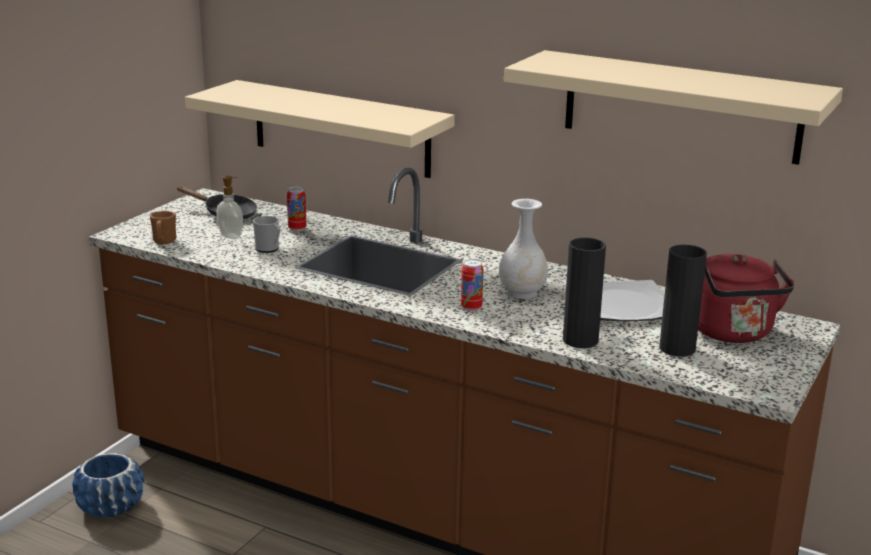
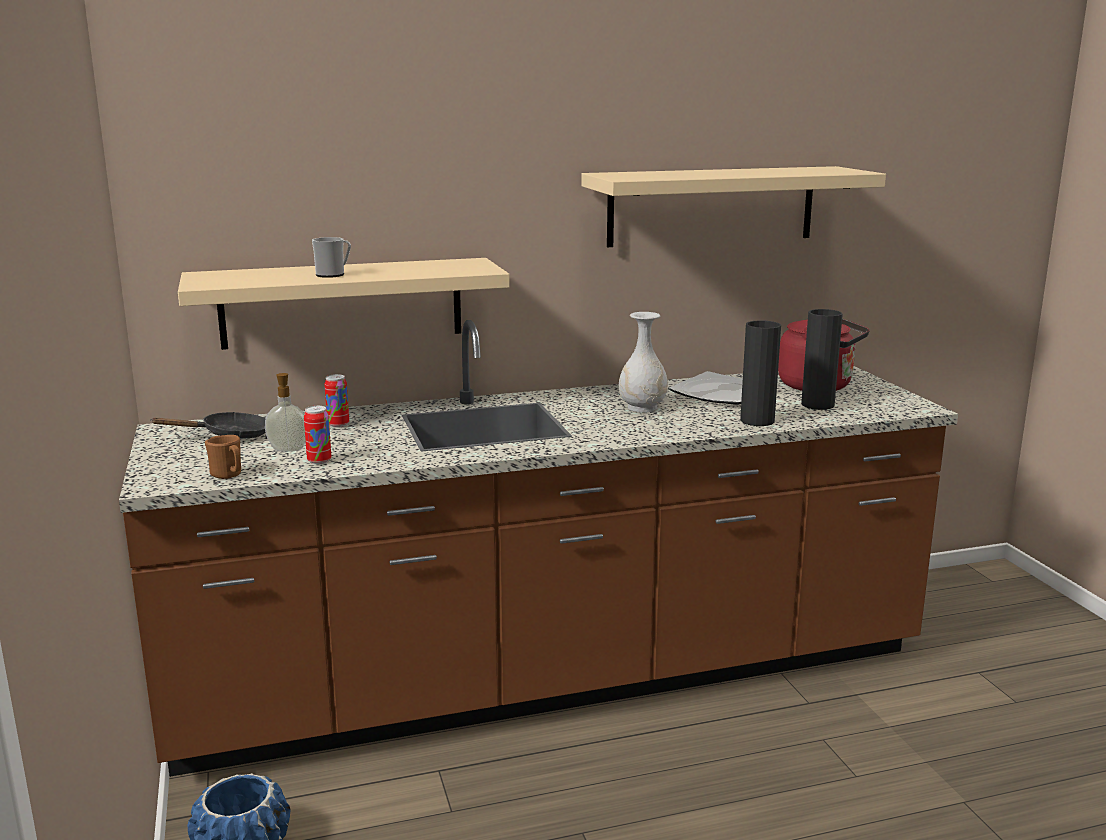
camera: 45 degrees left, 5 degrees down
mug [253,216,281,253] -> mug moved to [312,237,351,278]
can [461,259,484,311] -> can moved to [304,406,332,464]

